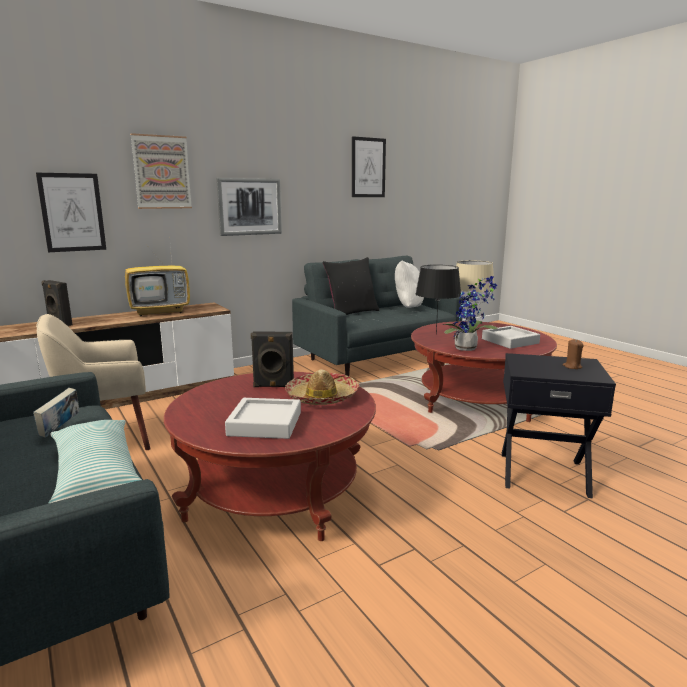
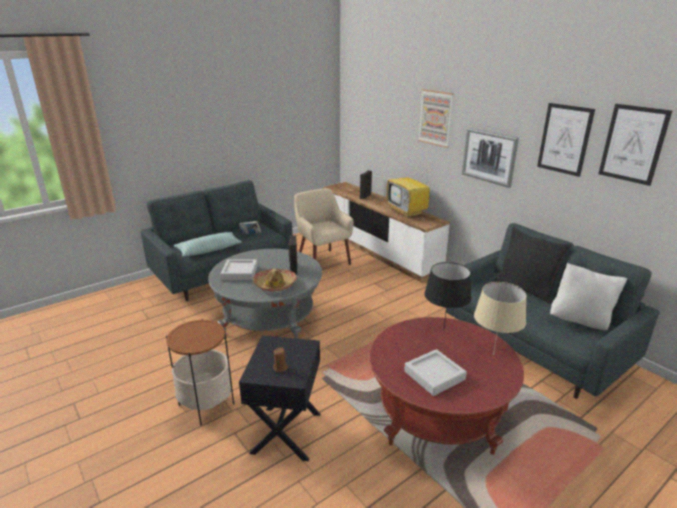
camera: 85 degrees right, 10 degrees up
picture [36,173,106,252] -> picture moved to [537,103,595,177]
red coffee table [164,372,376,541] -> grey coffee table [208,249,322,339]
potted plant [443,276,497,351] -> none
none -> side table [166,319,234,426]

